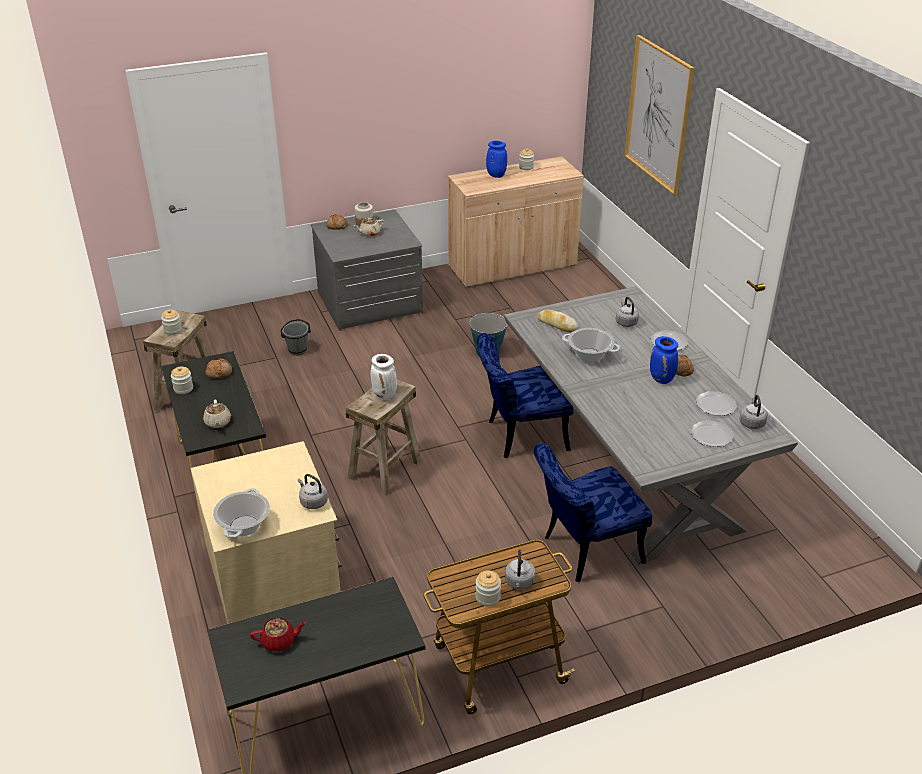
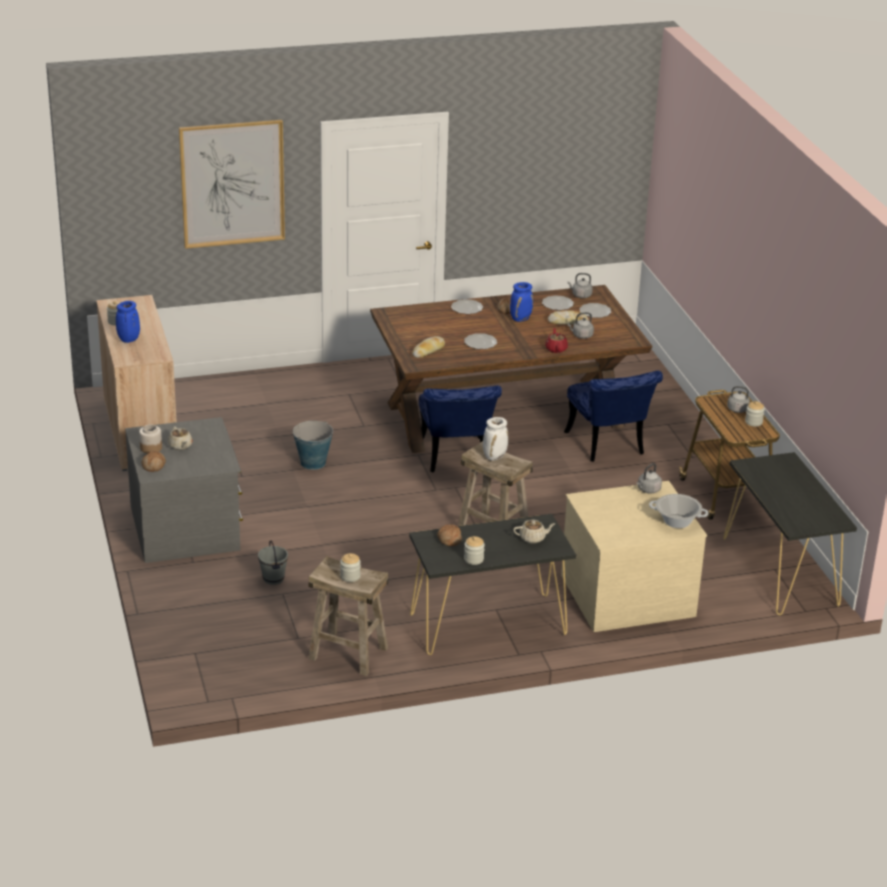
camera: 85 degrees left, 5 degrees down
red teapot [250,617,306,651] -> red teapot moved to [545,328,568,353]
grey dining table [504,286,798,565] -> brown dining table [370,285,652,453]
cooking pot [562,328,620,362] -> plate [464,333,497,349]
grey kettle [616,297,639,327] -> grey kettle moved to [567,312,594,339]
none -> bread [548,310,588,325]

